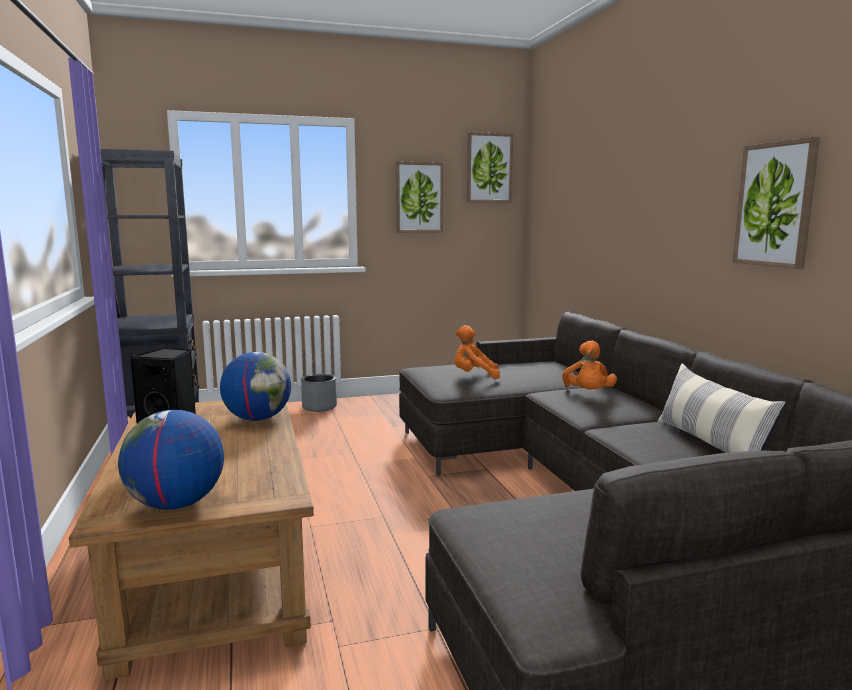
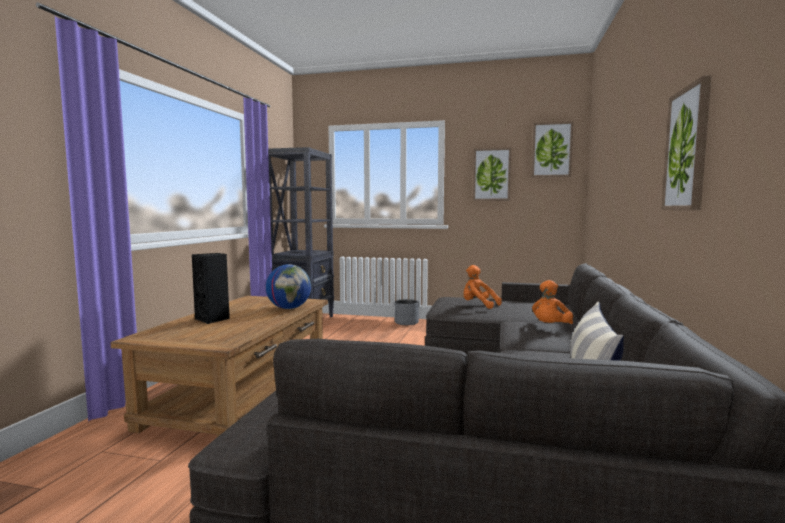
camera: 30 degrees right, 5 degrees down
globe [118,410,224,510] -> none

